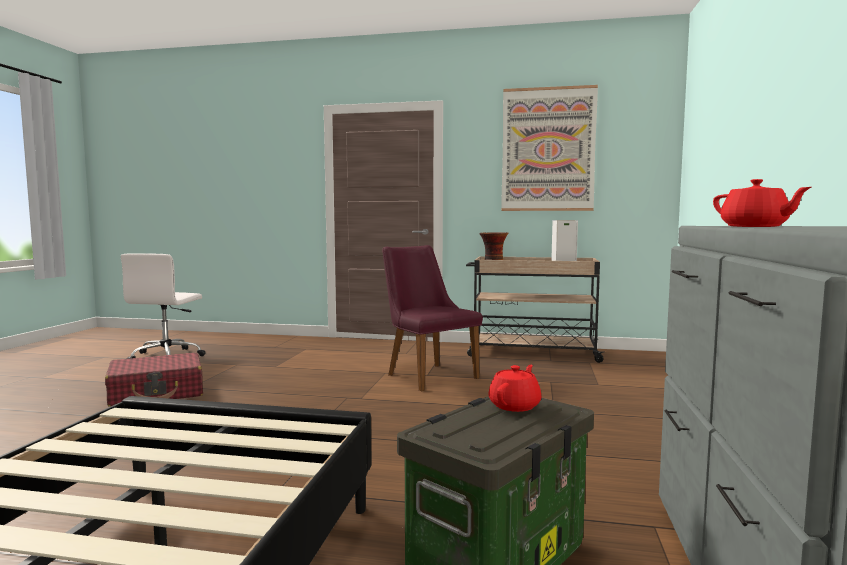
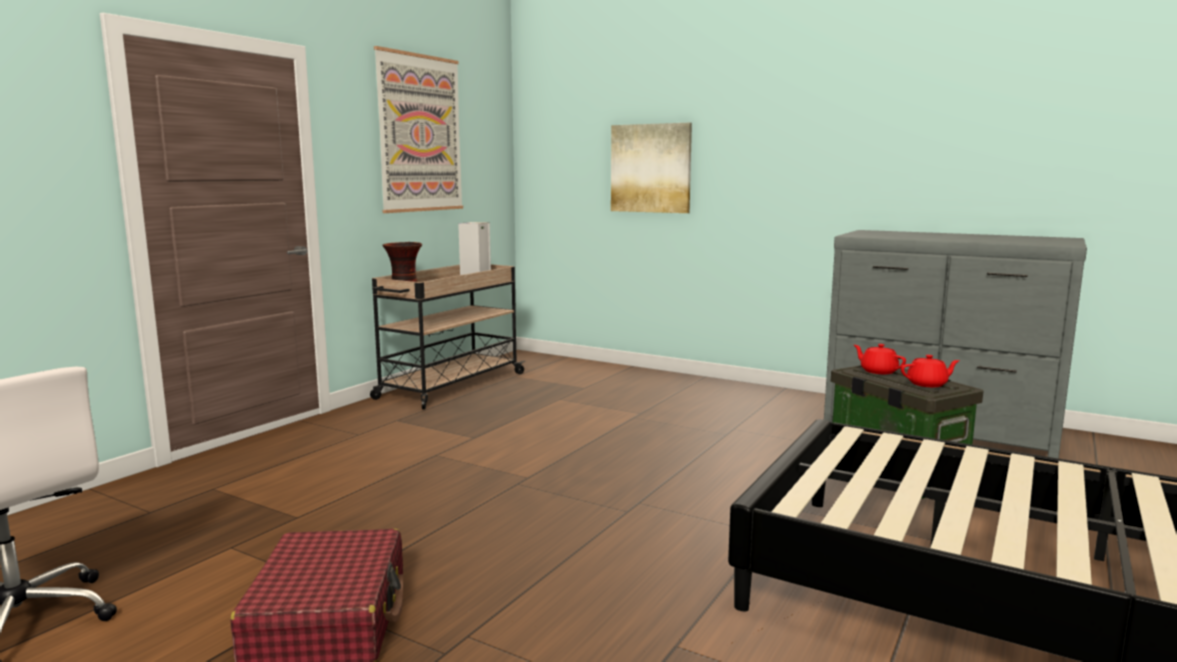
camera: 70 degrees left, 5 degrees up
purple chair [382,245,483,391] -> none
red teapot [713,179,811,227] -> red teapot moved to [901,355,960,387]
none -> picture [611,123,692,213]

